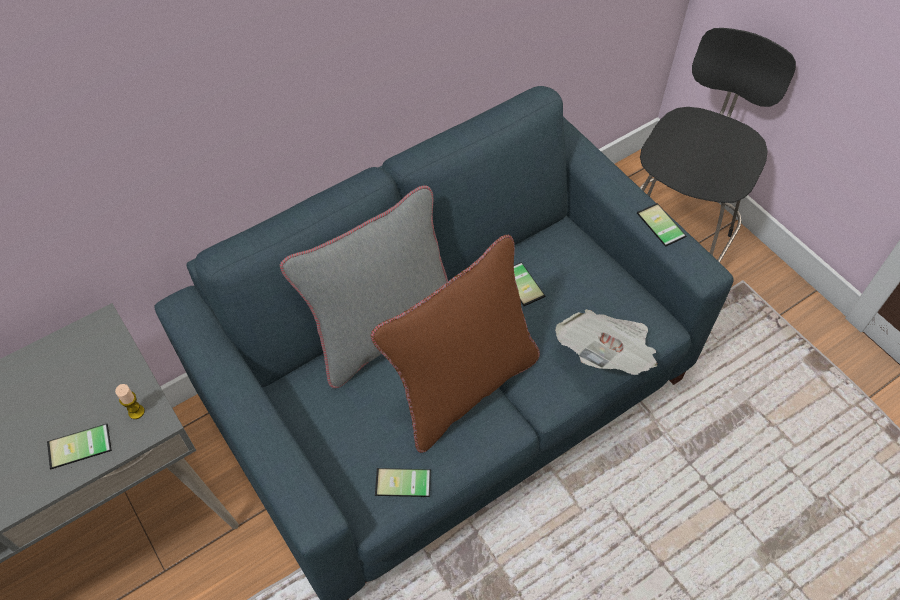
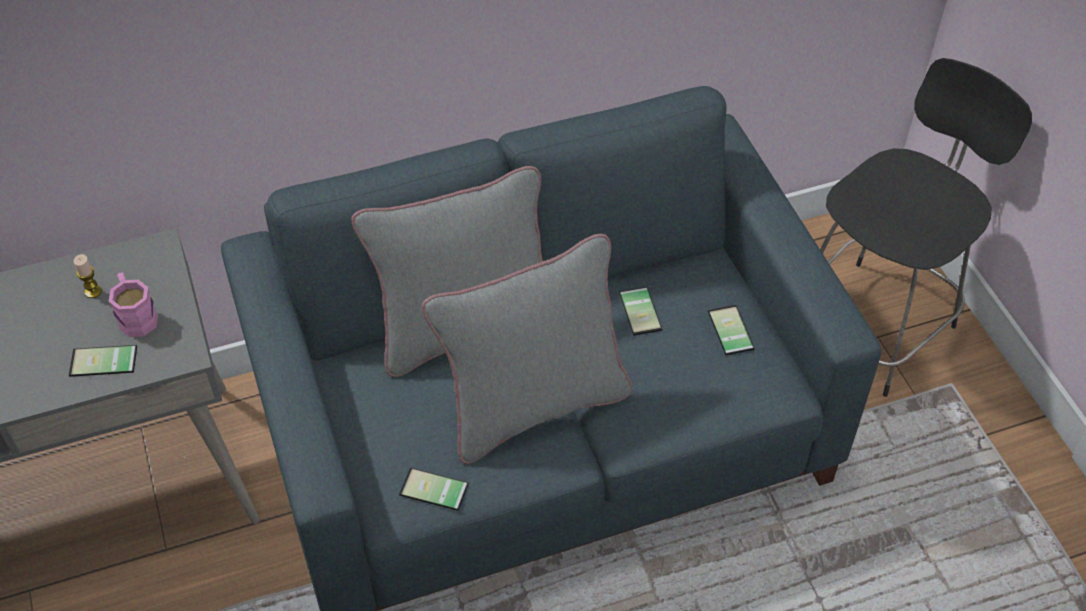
camera: 15 degrees right, 5 degrees down
candle [115,384,145,419] -> candle moved to [73,254,102,298]
brown pillow [370,235,540,453] -> grey pillow [421,234,632,464]
newspaper [555,309,657,375] -> none
phone [637,203,686,247] -> phone moved to [708,305,755,355]
none -> pink mug [109,272,158,337]

